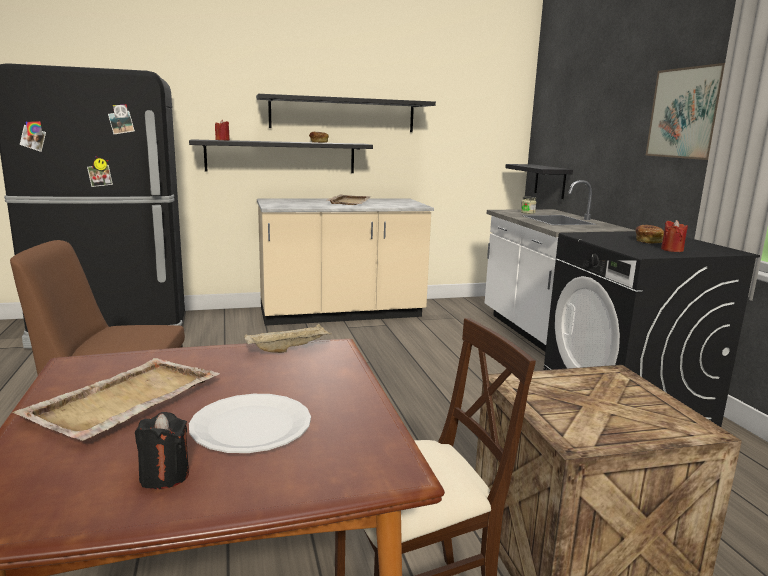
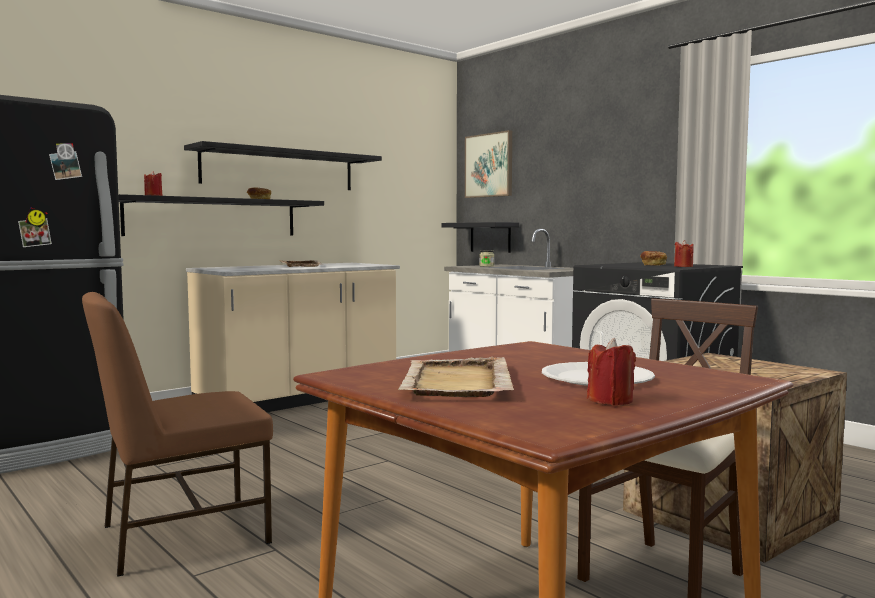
camera: 25 degrees left, 10 degrees down
black candle [135,412,189,489] -> red candle [587,338,636,405]
beige tray [244,324,332,353] -> none
picture [646,63,725,160] -> picture moved to [465,130,512,198]

